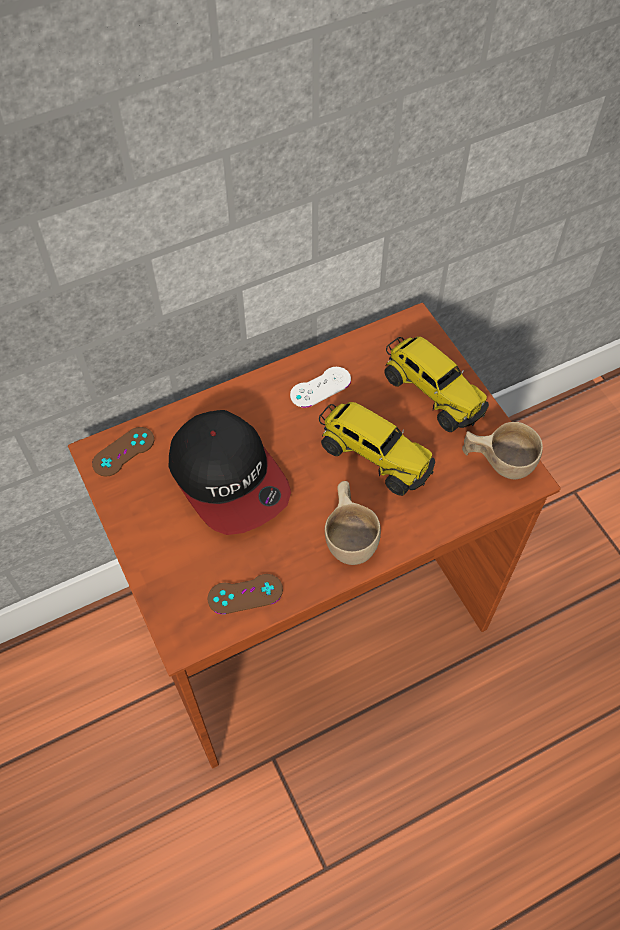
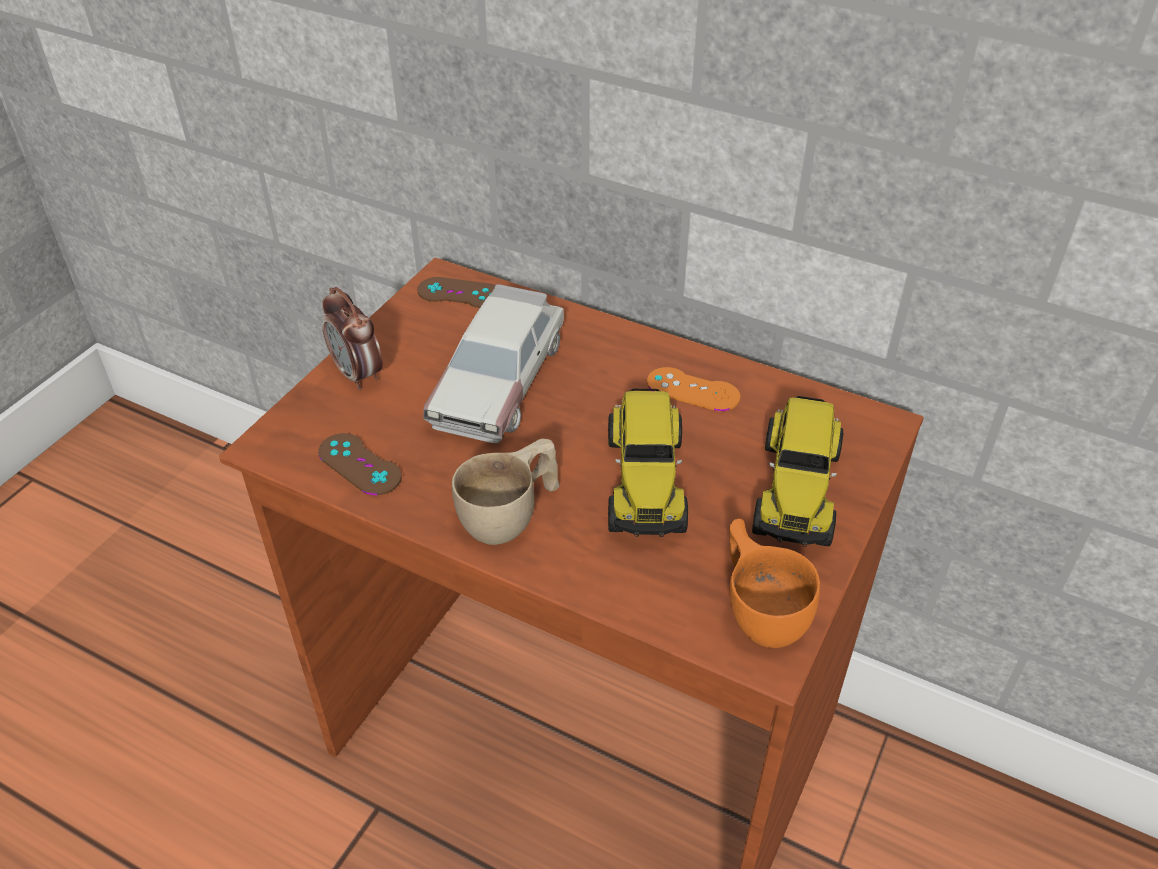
camera: 55 degrees right, 15 degrees down
cap [169,410,291,535] -> toy car [423,284,564,443]
white game controller [290,367,351,408] -> orange game controller [647,367,740,411]
beige cup [462,422,543,479] -> orange cup [729,519,820,648]
none -> alarm clock [322,287,383,390]

